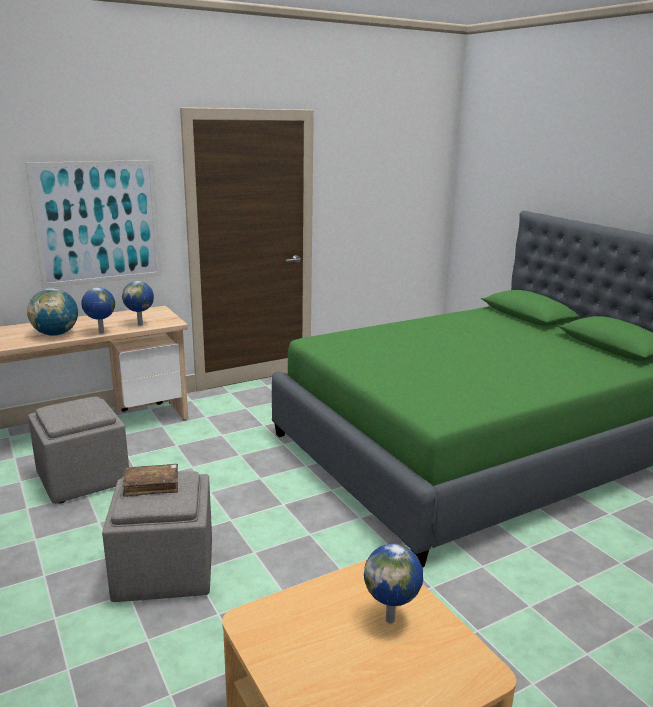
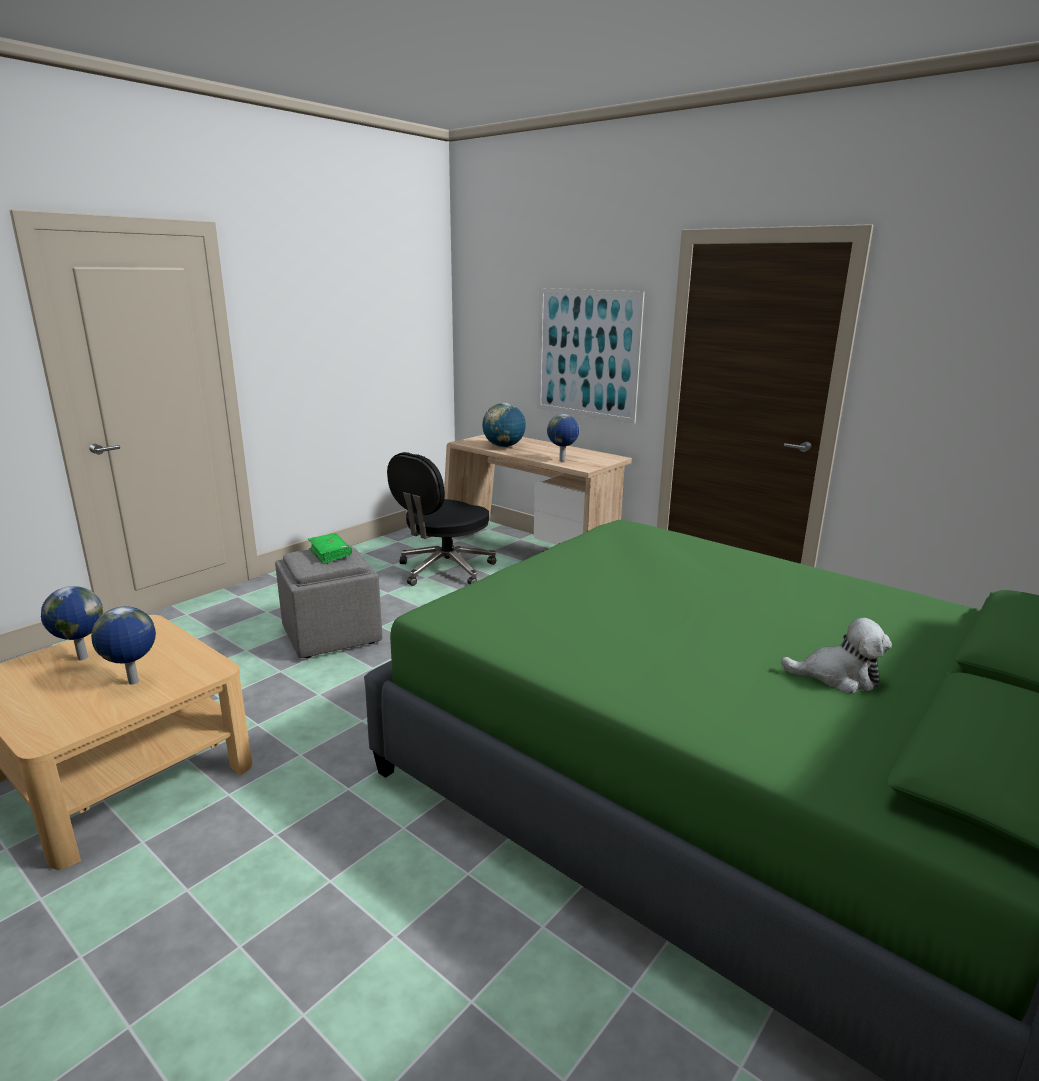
camera: 70 degrees right, 0 degrees up
grey ottoman [28,397,129,504] -> black office chair [387,452,496,586]
globe [81,287,115,334] -> globe moved to [41,586,103,660]
brown book [122,464,178,497] -> green book [308,533,352,564]
none -> plush toy [781,618,892,694]

